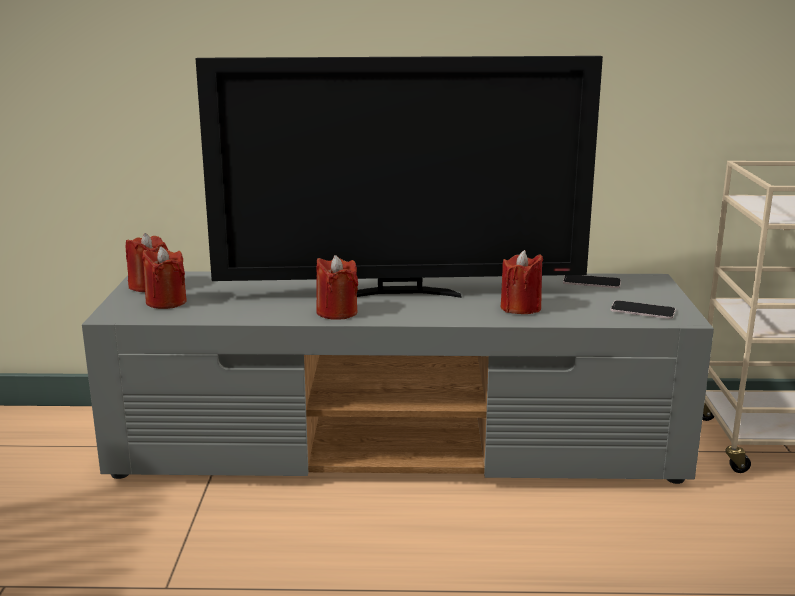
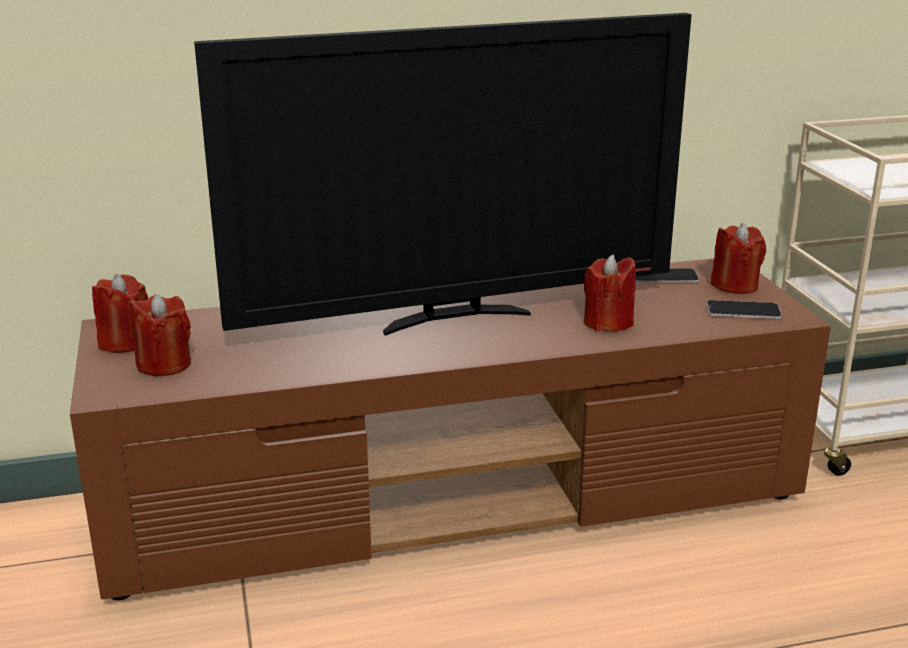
camera: 15 degrees left, 5 degrees up
grey tv stand [82,271,714,484] -> brown tv stand [70,258,831,600]
red candle [316,255,358,320] -> red candle moved to [710,223,766,294]

